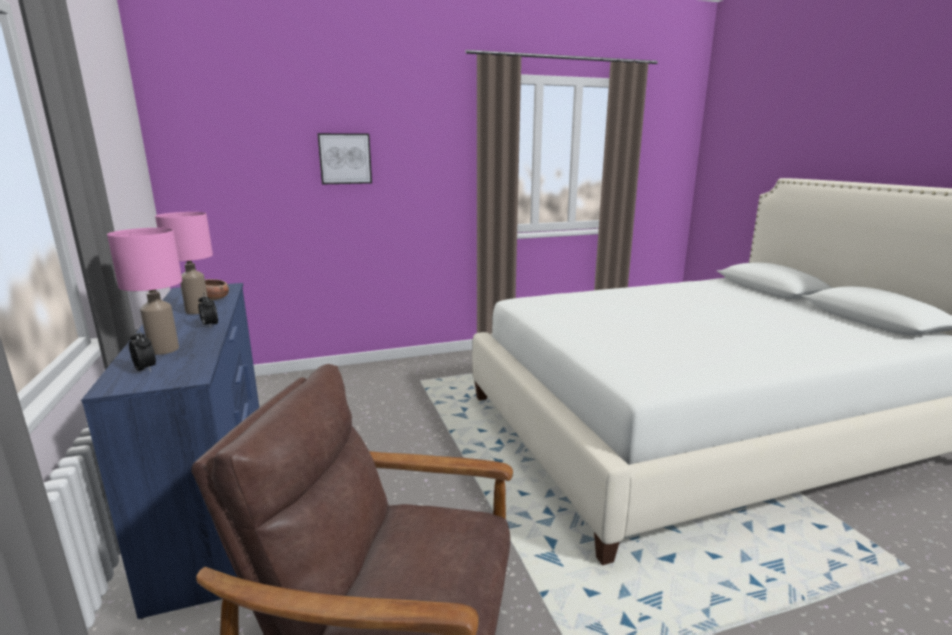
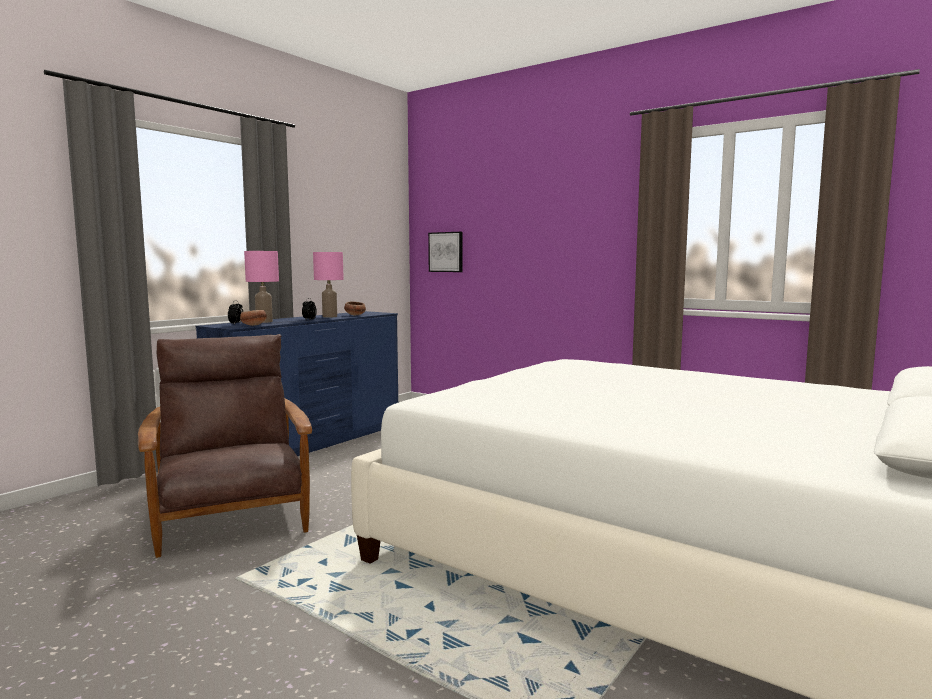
camera: 55 degrees right, 10 degrees down
picture [317,133,372,184] -> picture moved to [428,232,463,272]
none -> bowl [240,310,267,326]

